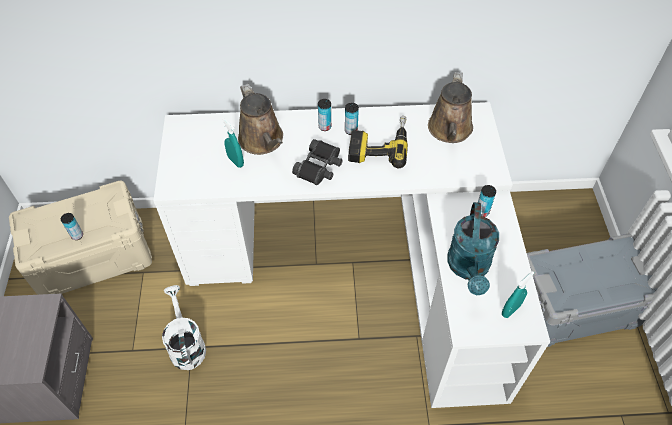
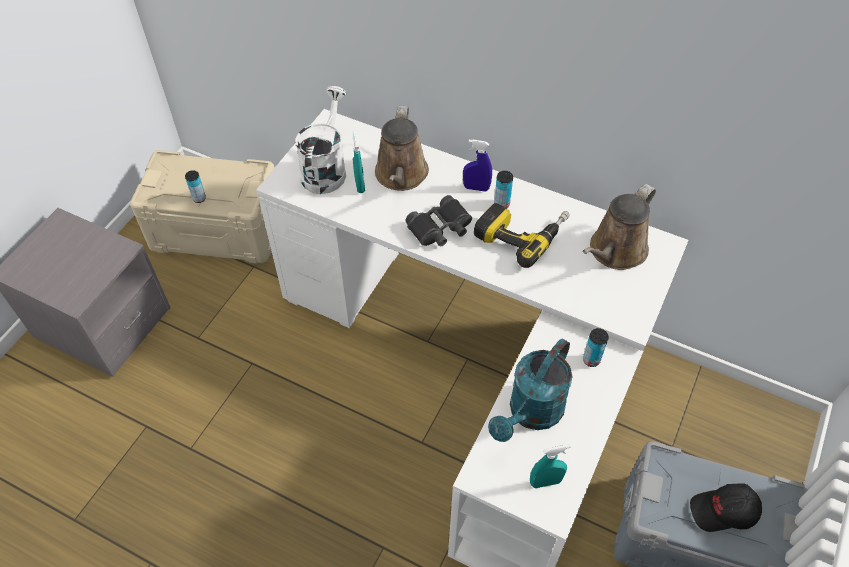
camera: 30 degrees right, 0 degrees up
white watering can [162,285,206,370] -> white watering can moved to [295,86,347,194]
can [318,99,331,131] -> blue spray bottle [463,140,492,192]
none -> black cap [690,484,762,532]

